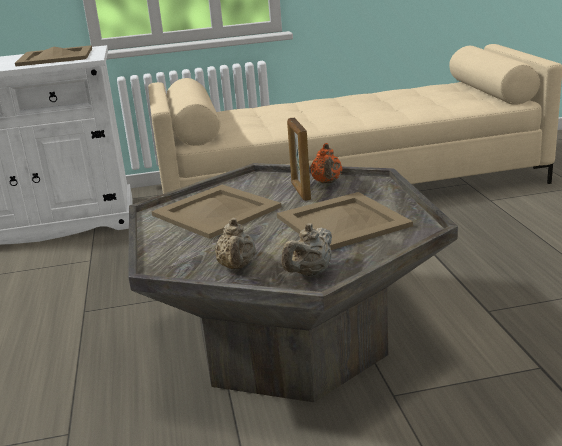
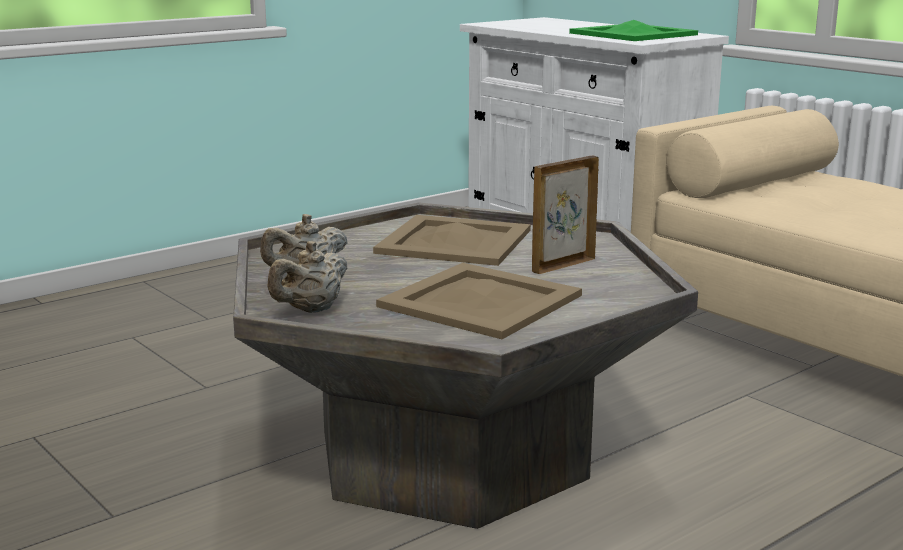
camera: 60 degrees right, 5 degrees down
beige tray [15,45,92,66] -> green tray [569,20,698,41]
beige teapot [282,223,332,276] -> beige teapot turned 60 degrees counterclockwise [268,241,348,313]
orange teapot [310,143,342,184] -> none

